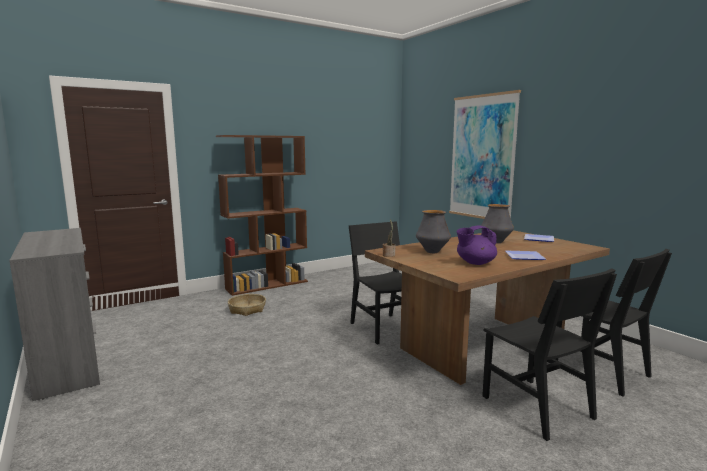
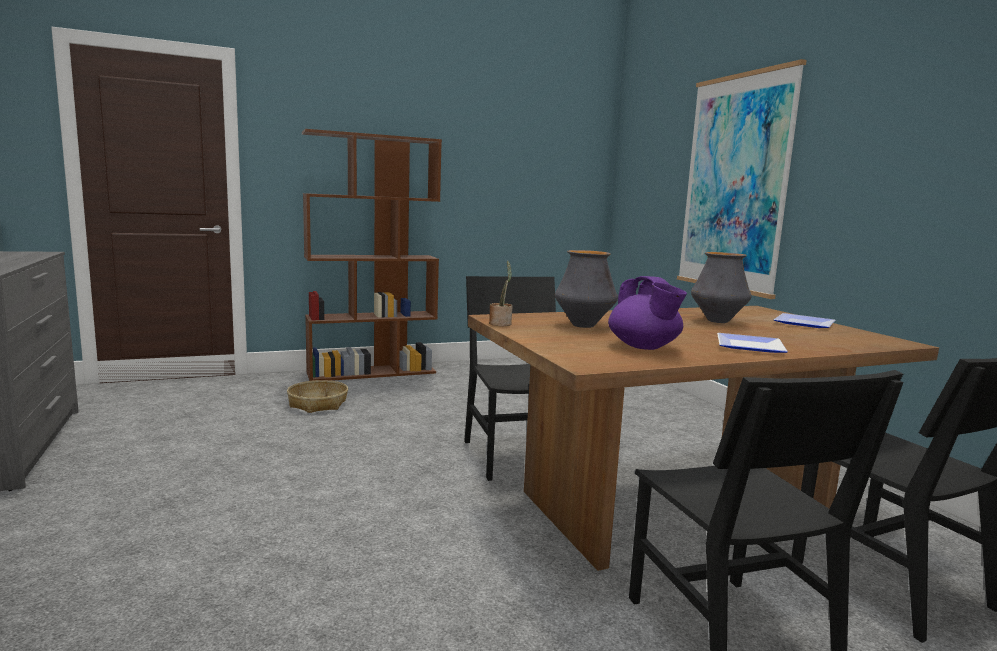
camera: 10 degrees right, 0 degrees up
purple teapot [457,226,497,265] -> purple teapot turned 105 degrees counterclockwise [608,276,687,350]

